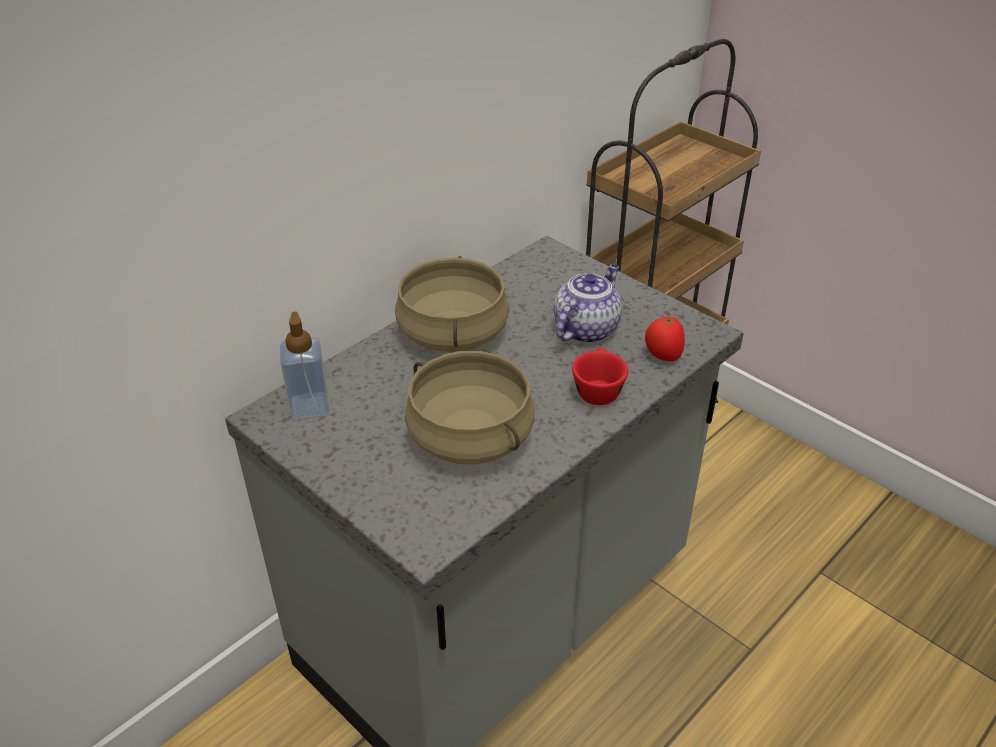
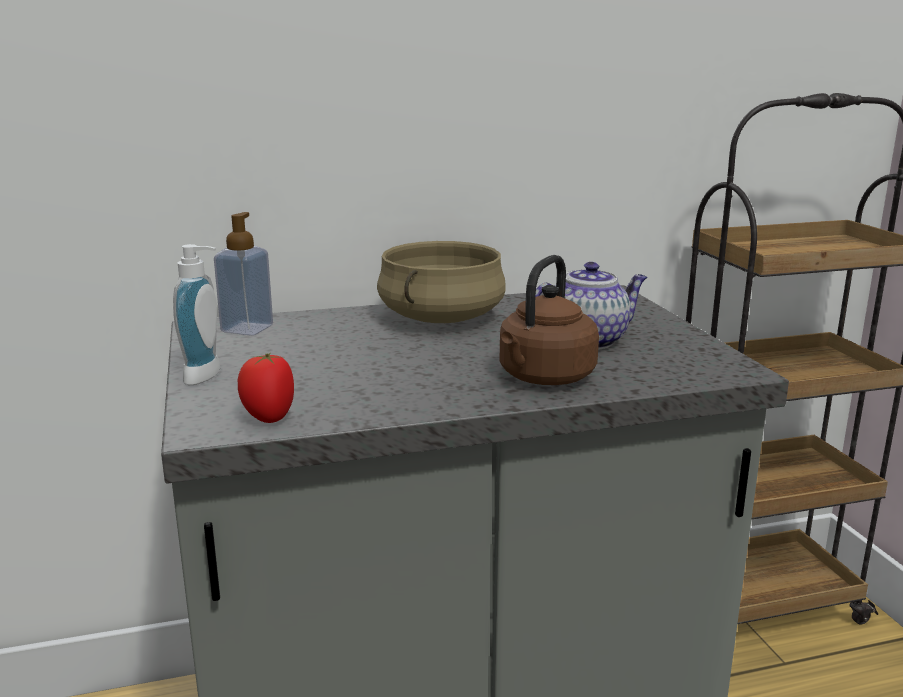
camera: 30 degrees right, 20 degrees down
beige cooking pot [405,351,535,464] -> none
red cup [572,348,628,405] -> brown kettle [499,255,599,385]
tomato [645,316,685,361] -> tomato moved to [238,353,294,423]
none -> soap dispenser [173,244,221,385]

